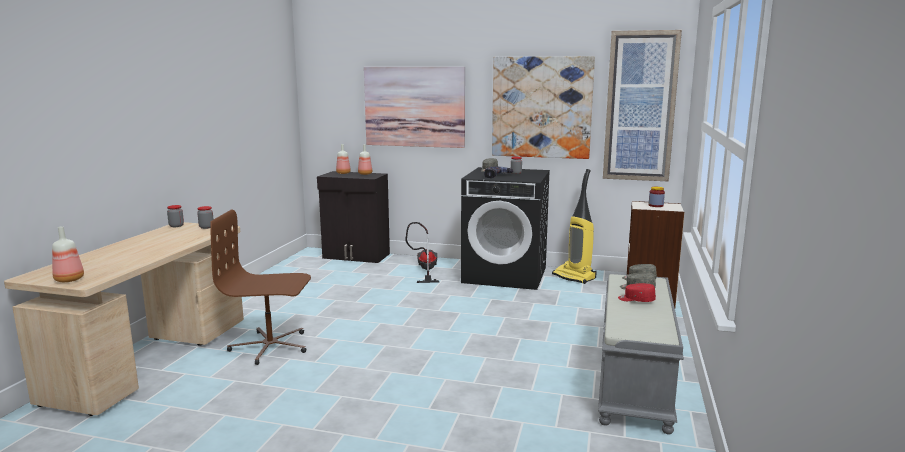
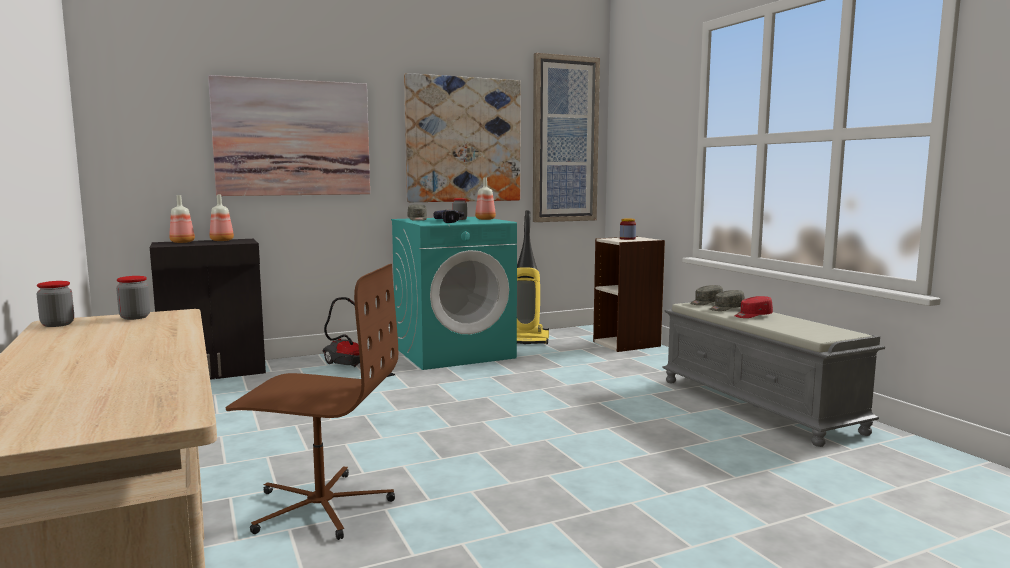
camera: 40 degrees left, 5 degrees down
bottle [52,226,84,282] -> bottle moved to [475,177,496,220]
brown office chair [210,209,311,365] -> brown office chair turned 135 degrees counterclockwise [226,264,398,540]
black washing machine [461,167,550,290] -> turquoise washing machine [391,217,517,370]

